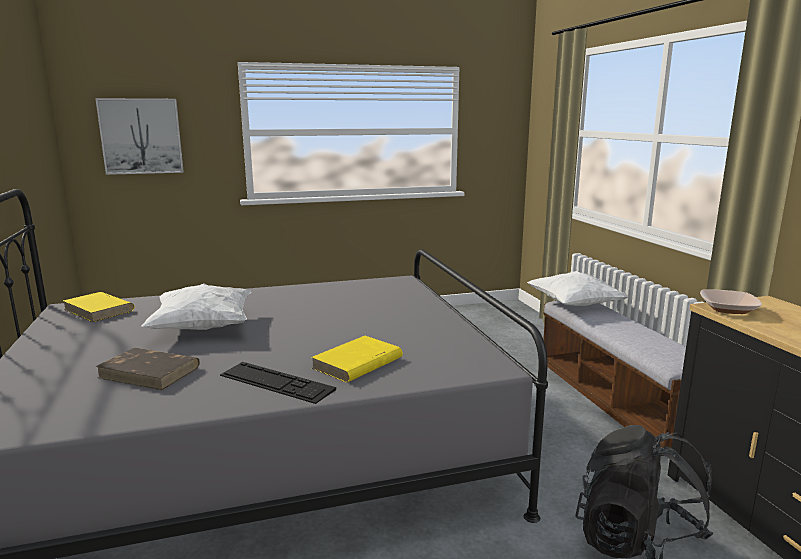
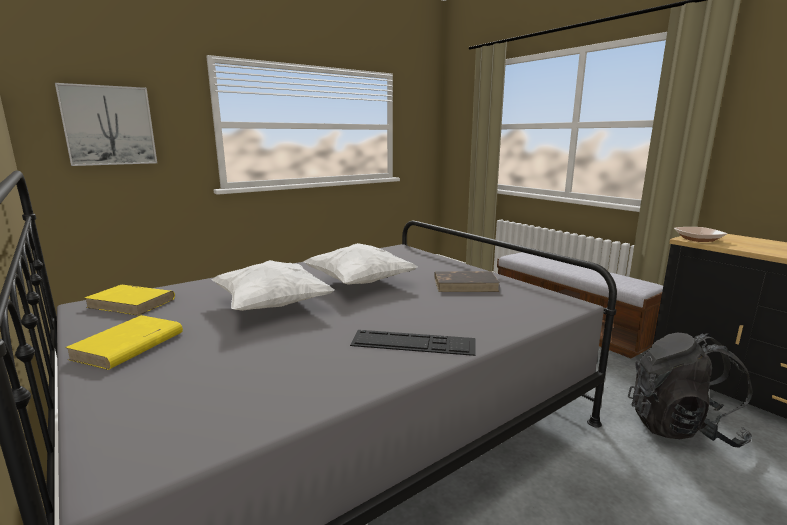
camera: 20 degrees left, 0 degrees up
brown book [95,348,200,390] -> brown book moved to [434,271,500,292]
yellow book [311,336,403,383] -> yellow book moved to [65,315,183,370]
white pillow [527,271,629,306] -> white pillow moved to [304,243,417,285]

